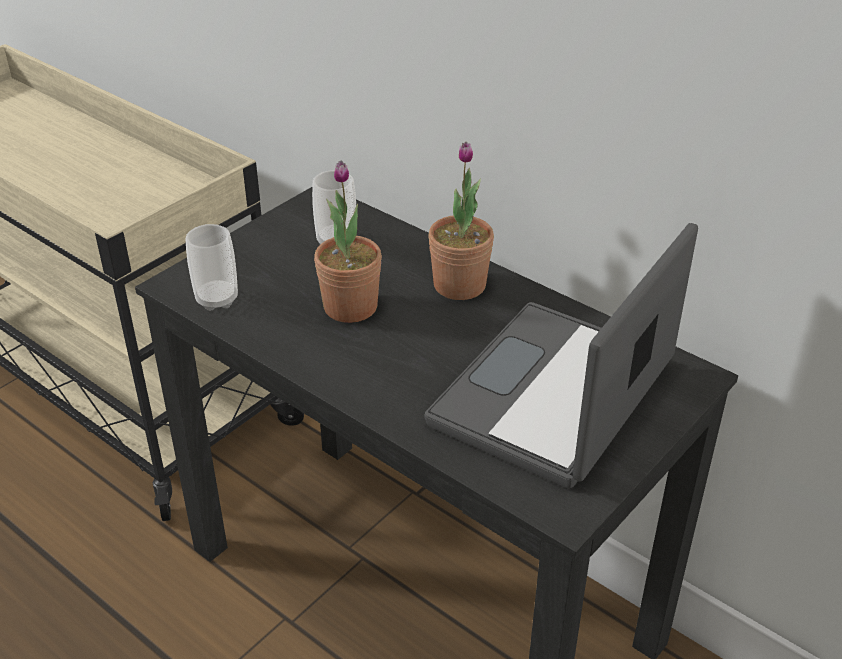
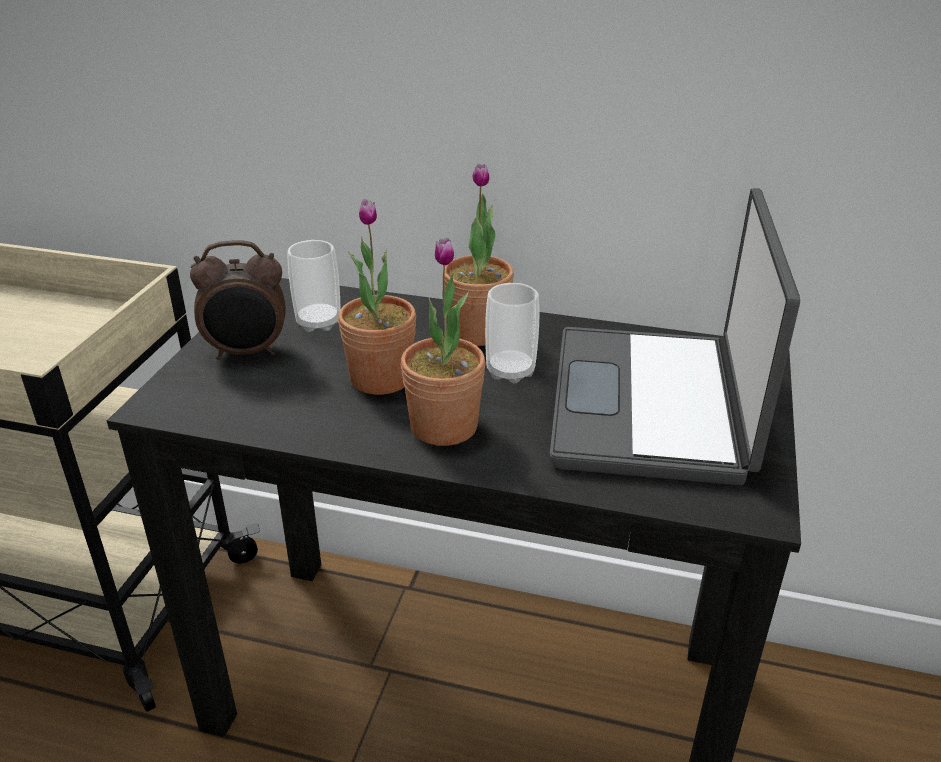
camera: 25 degrees left, 5 degrees down
cup [186,224,238,311] -> cup moved to [485,283,539,383]
none -> alarm clock [190,240,286,360]
none -> potted plant [401,238,486,446]

